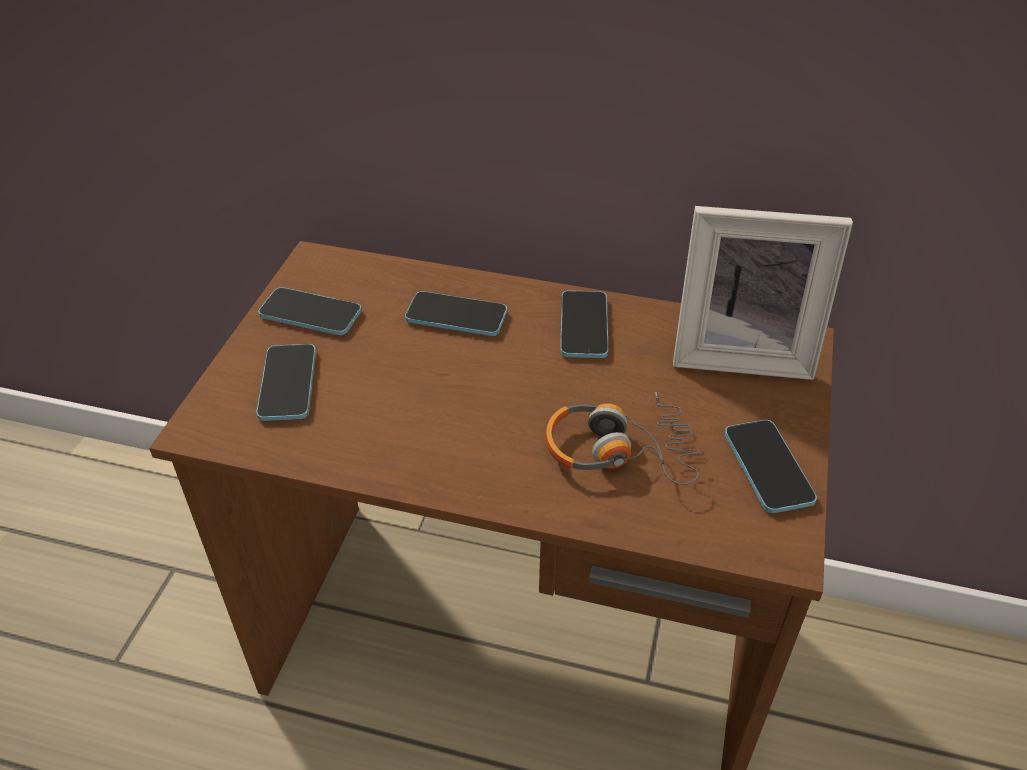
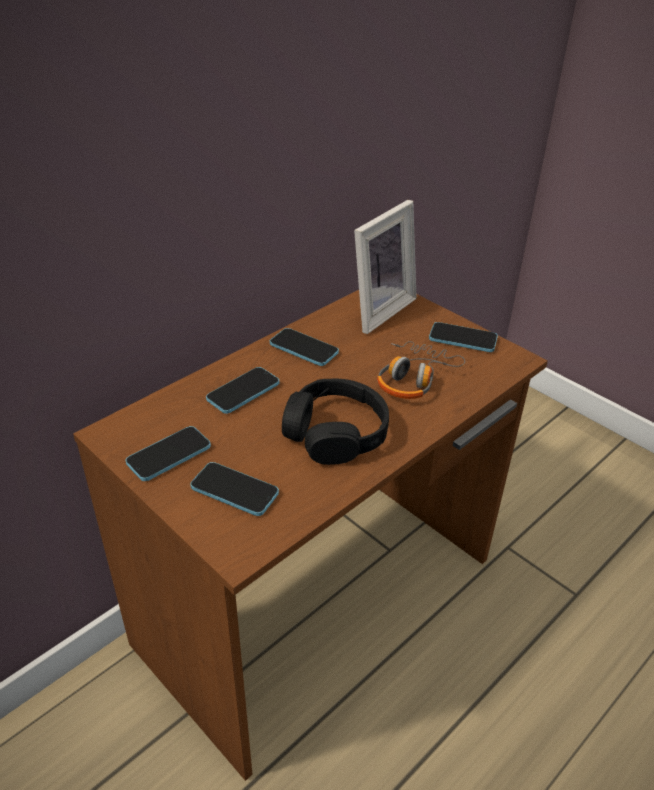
camera: 60 degrees left, 5 degrees down
none -> black headphones [282,379,389,465]

